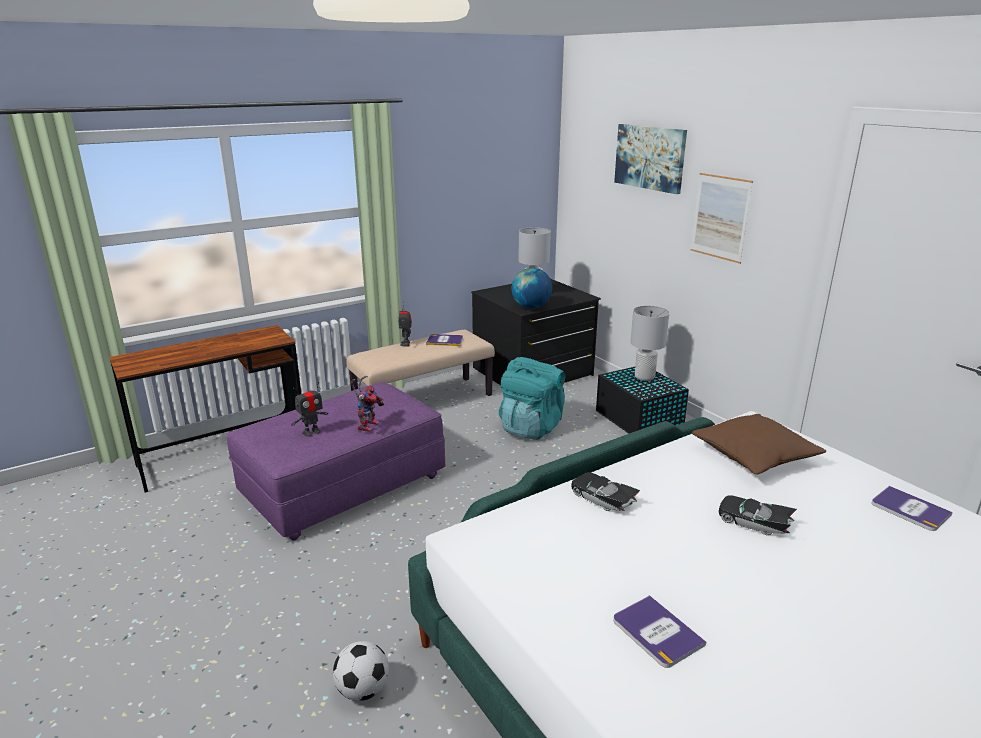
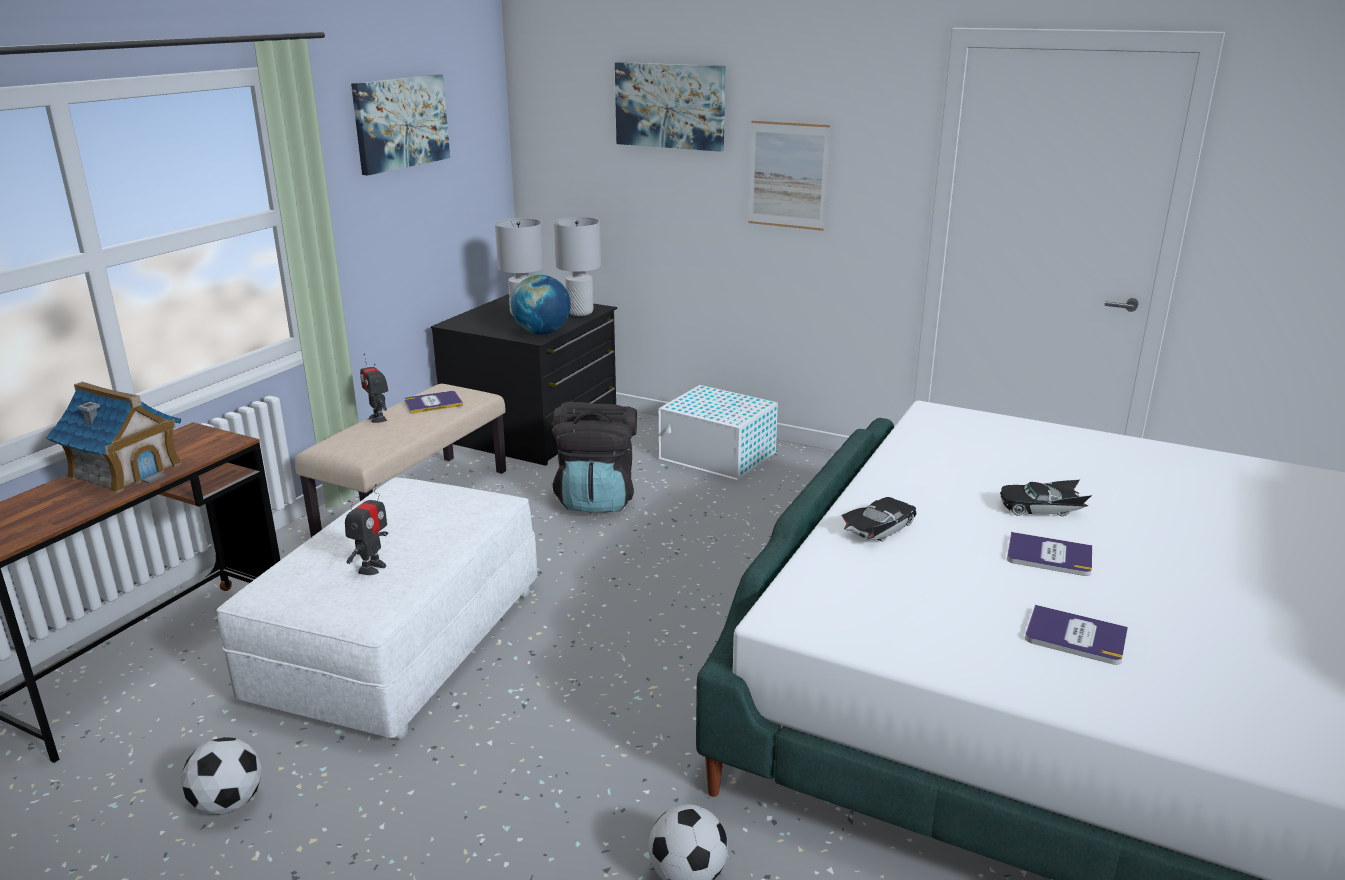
camera: 30 degrees left, 0 degrees up
purple ottoman [226,382,445,541] -> white ottoman [216,478,538,740]
toy robot [351,376,384,432] -> none
turquoise backpack [499,357,565,440] -> black backpack [552,402,637,512]
black toy car [571,472,640,511] -> black toy car turned 120 degrees clockwise [842,497,917,542]
black storage box [596,367,689,434] -> white storage box [659,385,778,480]
grey table lamp [630,306,670,381] -> grey table lamp moved to [554,217,601,316]
brown pillow [692,414,826,475] -> none
book [872,486,953,531] -> book moved to [1007,532,1092,576]
none -> toy house [46,382,182,493]
none -> football [181,737,262,814]
none -> picture [351,74,450,176]

